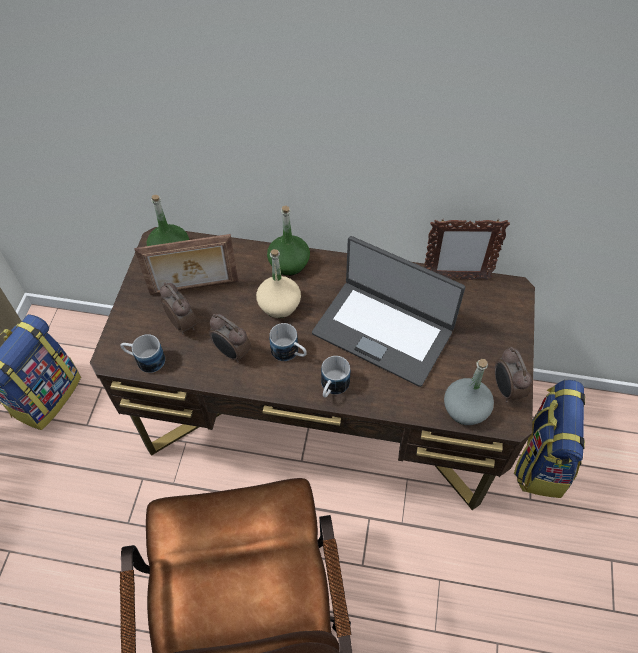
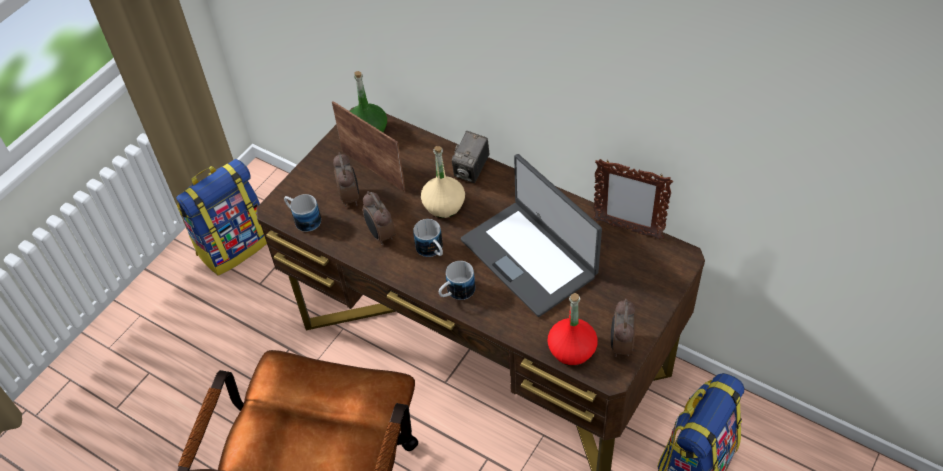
camera: 25 degrees right, 5 degrees down
picture frame [134,234,238,295] -> picture frame turned 150 degrees counterclockwise [332,101,405,192]
green bottle [267,206,310,276] -> camera [452,131,490,183]
grey bottle [444,359,494,425] -> red bottle [548,293,598,366]

